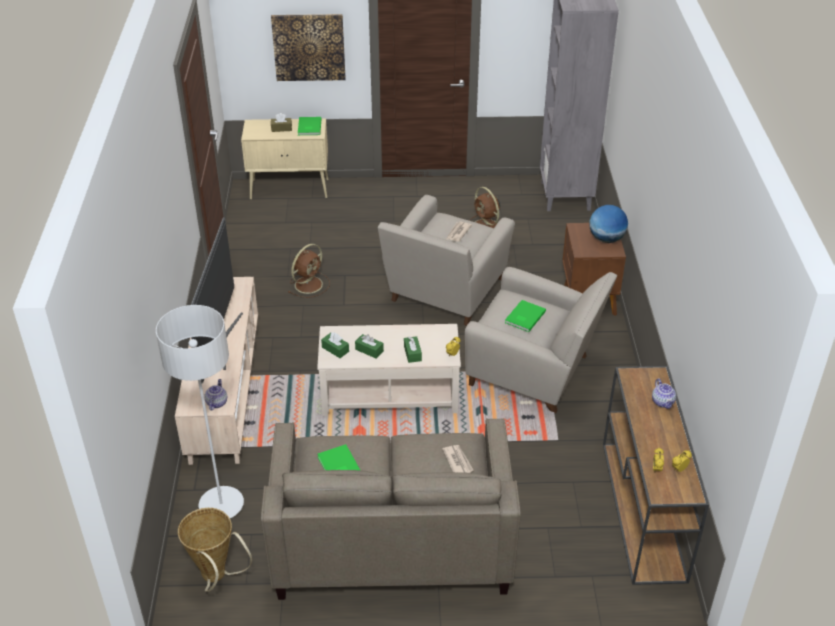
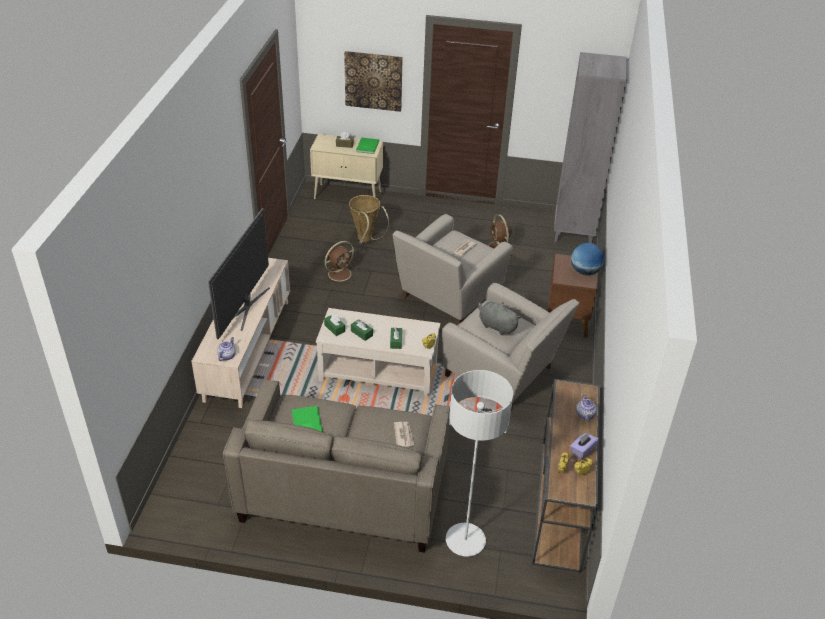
camera: 10 degrees right, 0 degrees up
grey floor lamp [156,305,244,518] -> grey floor lamp moved to [446,370,513,557]
basket [178,508,252,592] -> basket moved to [349,195,389,244]
green book [505,300,546,332] -> grey plush toy [478,301,521,335]
none -> purple tissue box [570,432,599,459]

